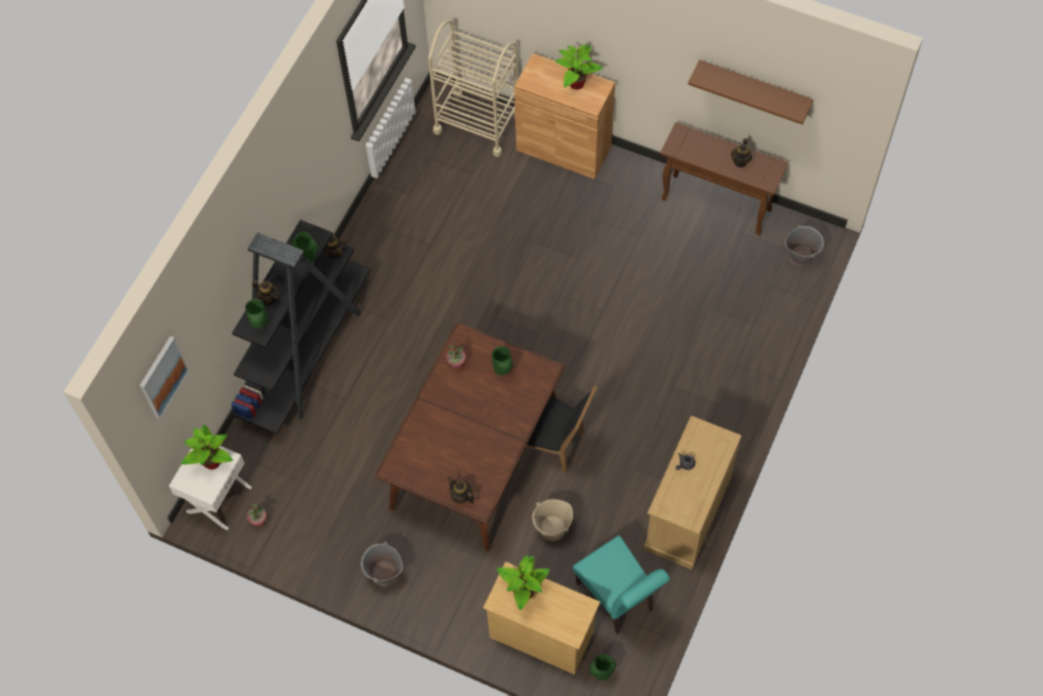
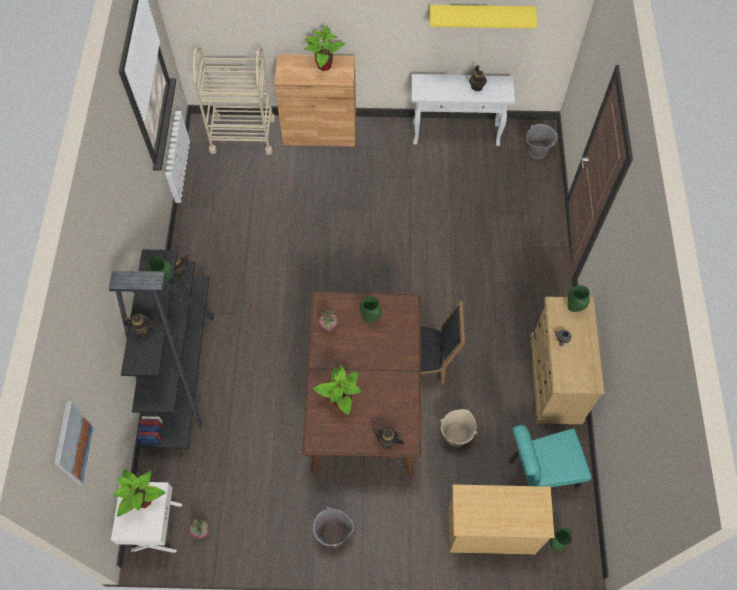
camera: 25 degrees left, 0 degrees up
green vase [245,299,268,329] -> green vase moved to [567,285,590,312]
potted plant [497,555,550,610] -> potted plant moved to [313,365,361,415]
turquoise chair [573,535,670,634] -> turquoise chair turned 135 degrees clockwise [509,425,592,489]
brown console table [660,122,788,235] -> white console table [412,74,515,146]
brown shelf [688,60,814,125] -> yellow shelf [430,5,537,28]

